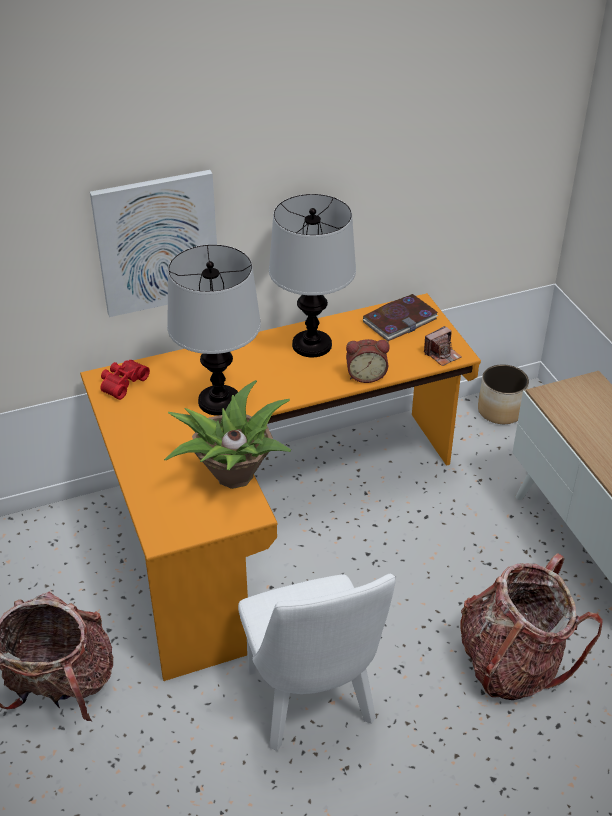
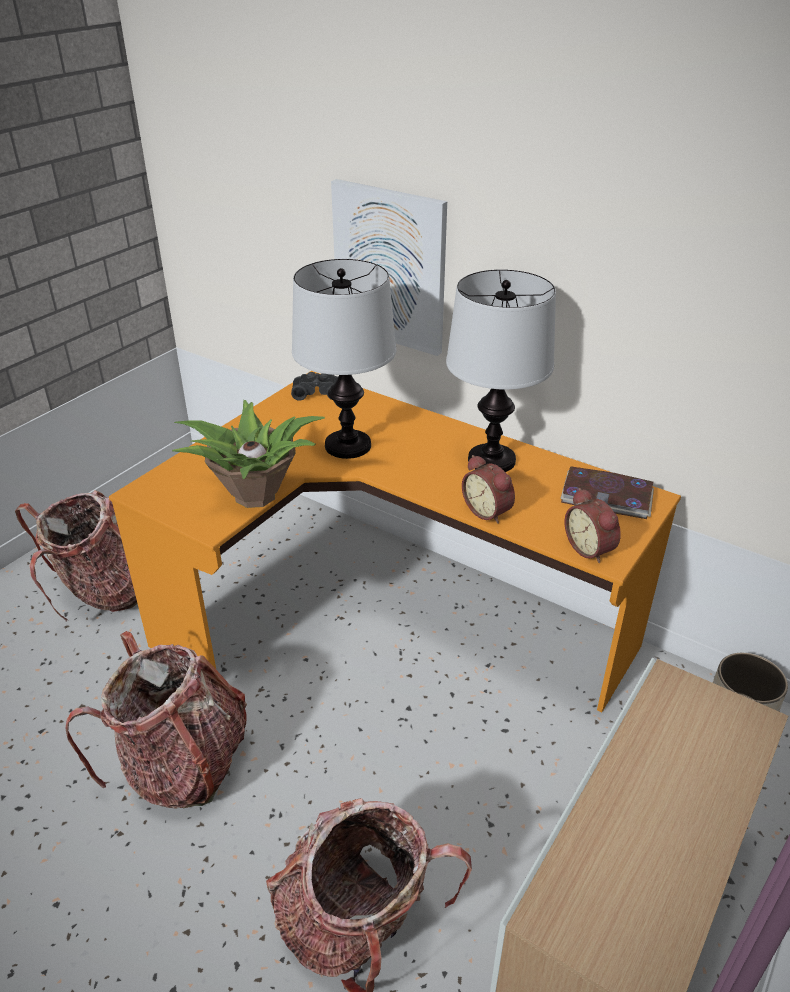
camera: 55 degrees right, 5 degrees down
red binoculars [101,360,150,400] -> black binoculars [291,372,338,401]
white chair [238,574,396,751] -> backpack [65,631,247,809]
camera [424,326,462,366] -> alarm clock [565,488,621,563]

